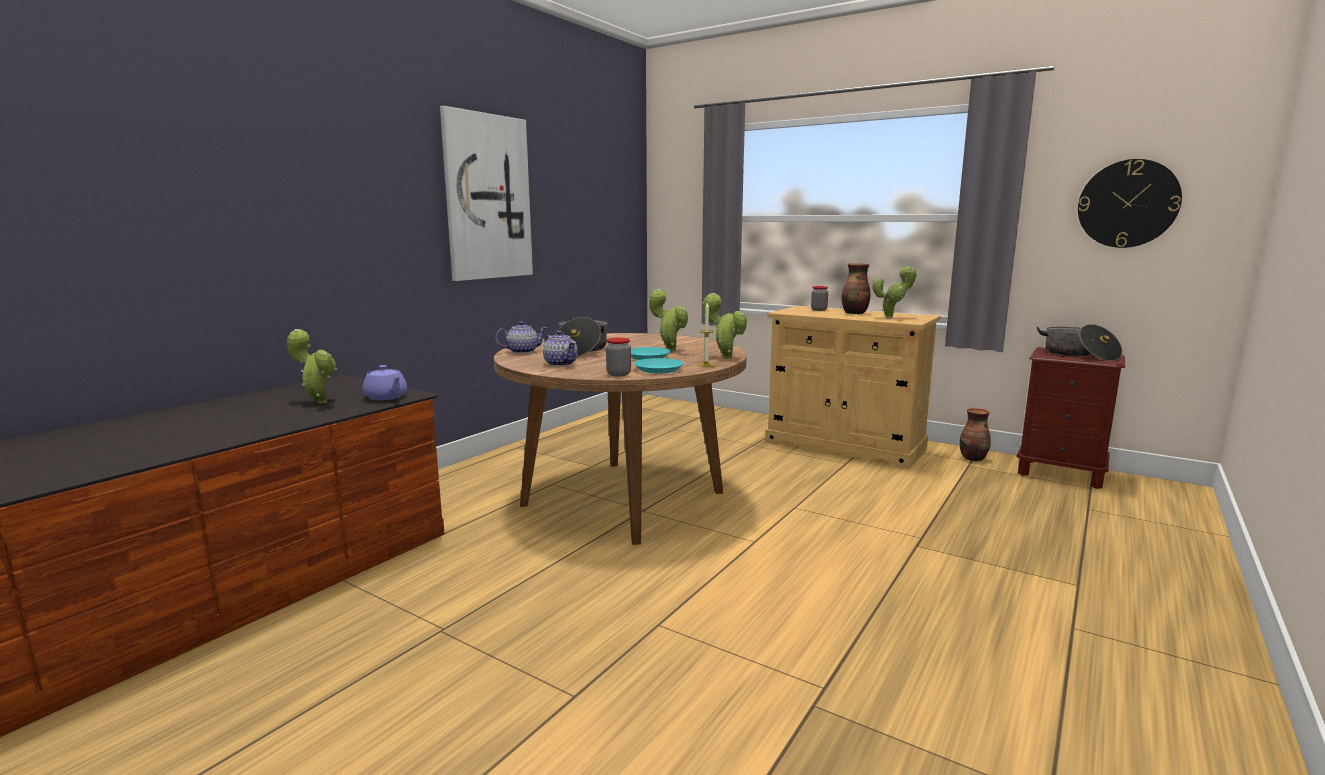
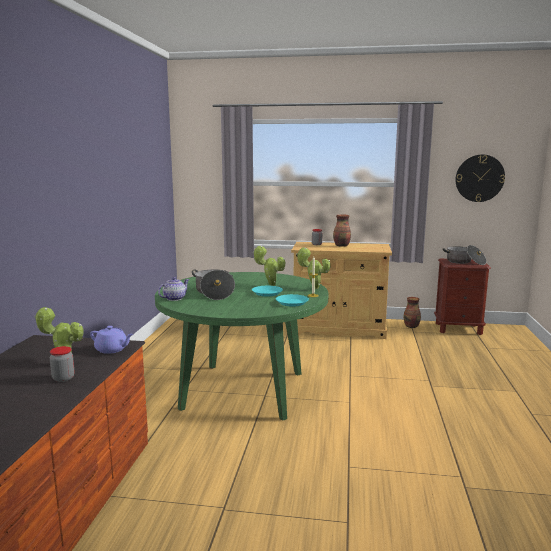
camera: 25 degrees left, 0 degrees up
picture [440,106,533,281] -> none
brown dining table [494,333,747,545] -> green dining table [155,272,329,421]
teapot [543,331,578,366] -> none
jar [606,337,631,376] -> jar moved to [50,346,75,382]
potted plant [872,266,917,318] -> none

